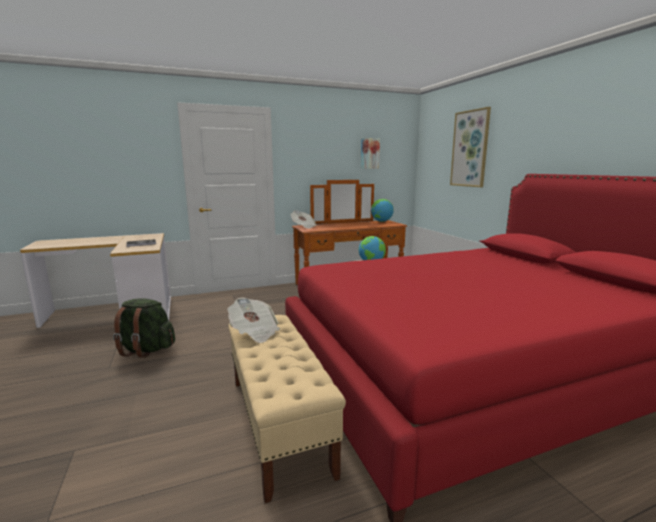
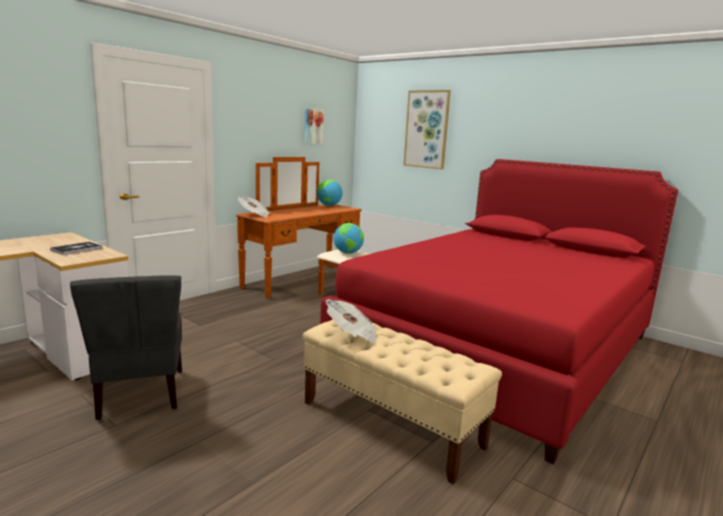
camera: 30 degrees left, 0 degrees up
green backpack [113,298,175,358] -> grey chair [70,275,182,420]

